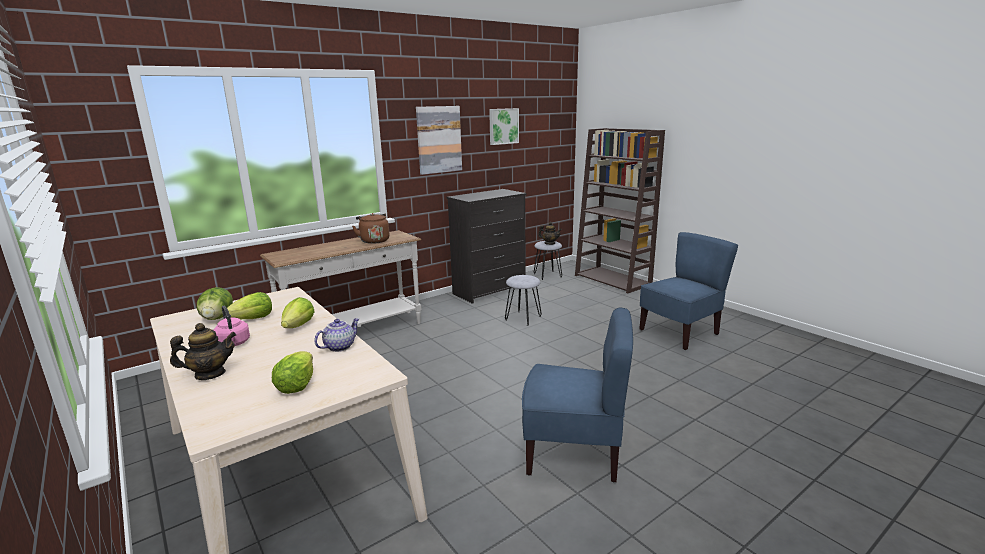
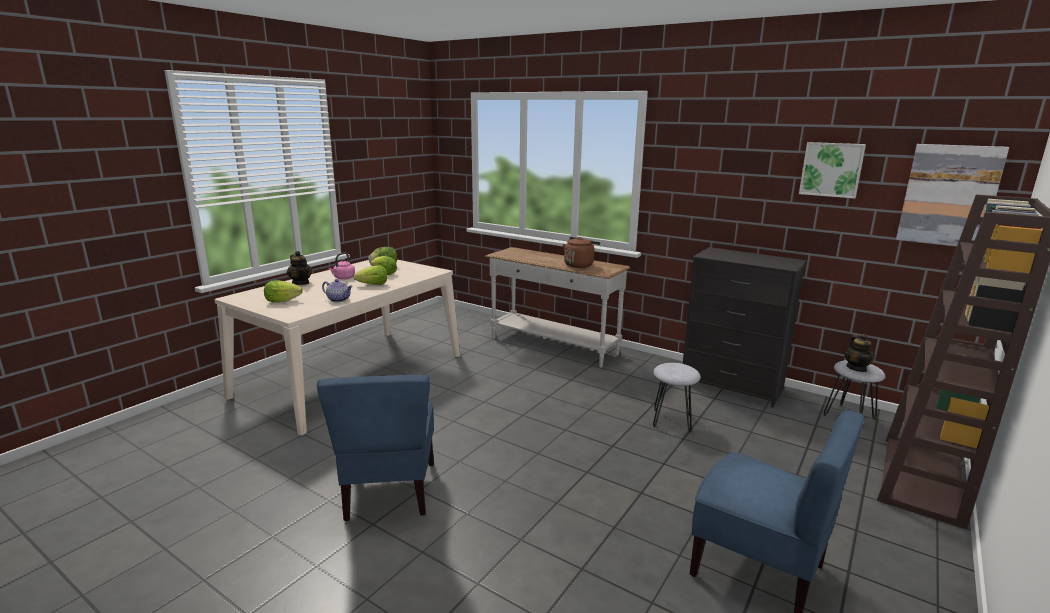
camera: 70 degrees right, 0 degrees up
picture [416,106,462,175] -> picture moved to [896,144,1009,246]

